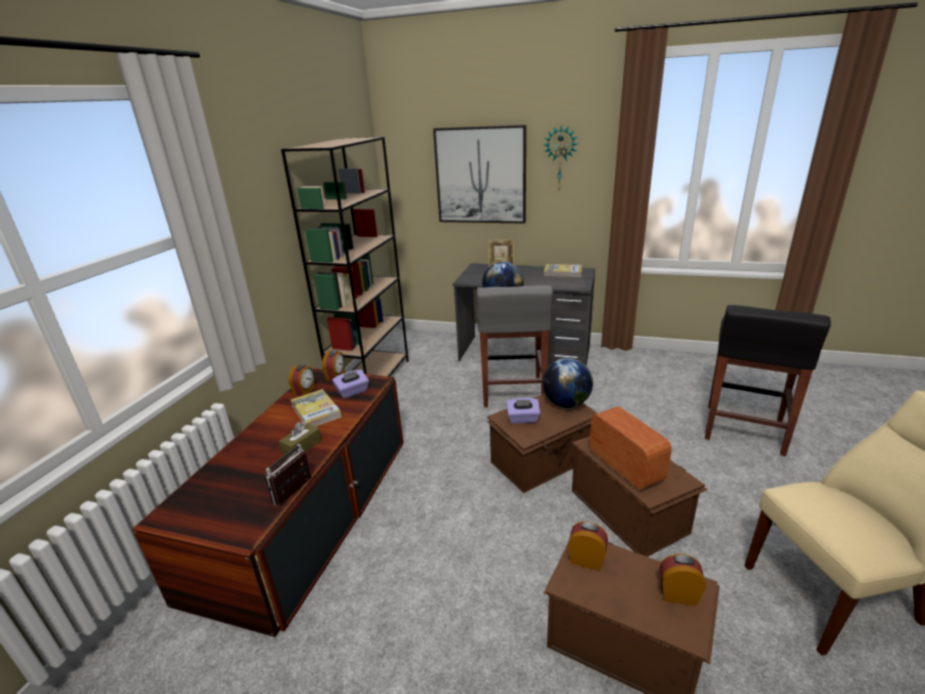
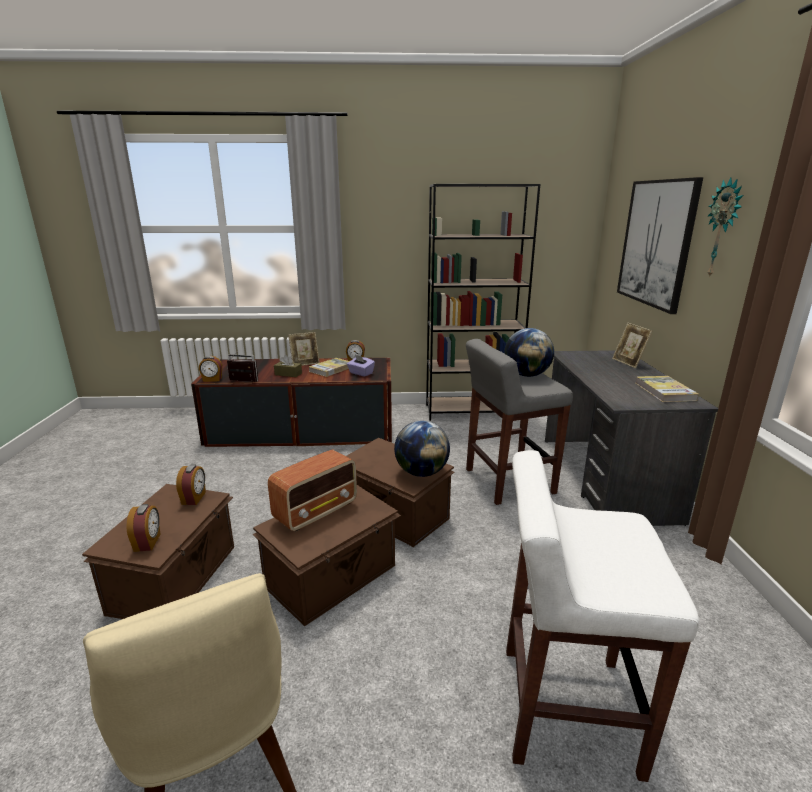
camera: 70 degrees right, 5 degrees down
alarm clock [322,350,345,381] -> alarm clock moved to [199,356,222,382]
purple tissue box [506,398,540,424] -> none
black stool [705,305,831,456] -> white stool [506,450,699,782]
none -> picture frame [288,332,320,366]

